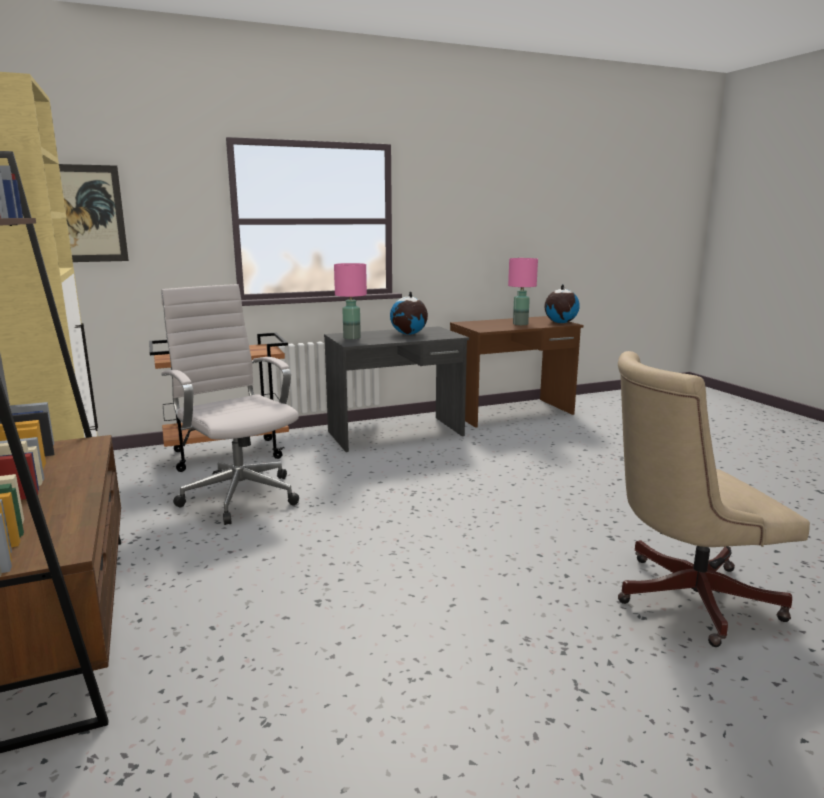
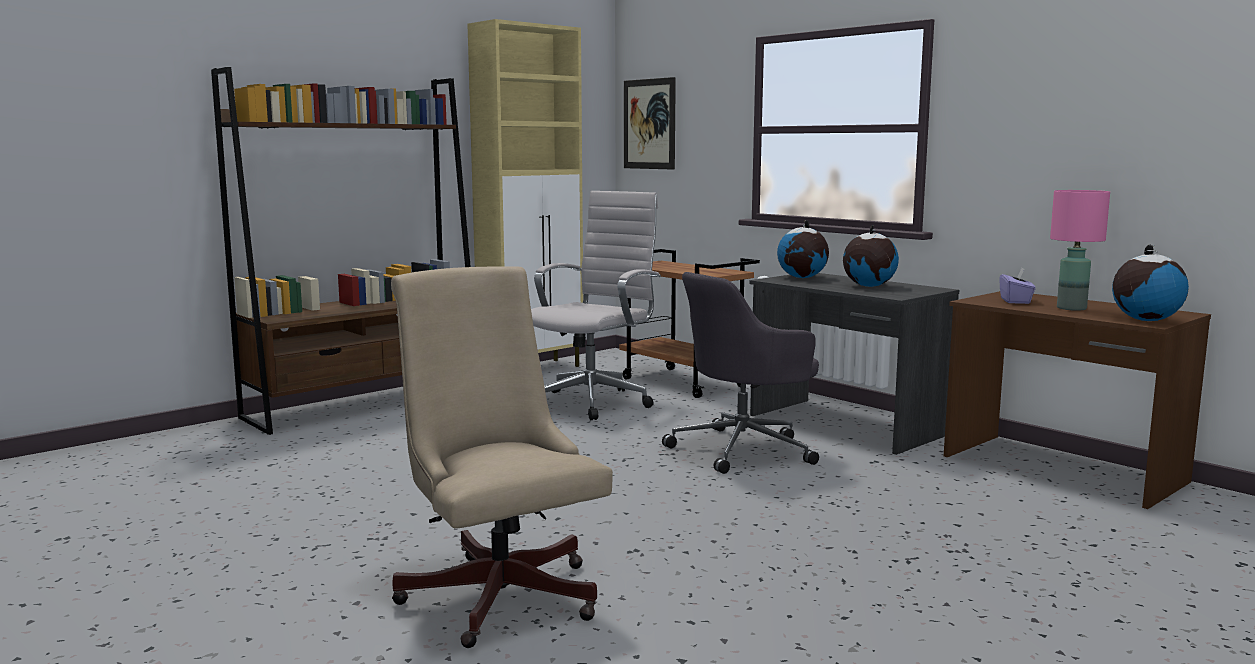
camera: 70 degrees right, 5 degrees down
pink table lamp [334,263,367,339] -> globe [777,220,829,278]
none -> grey office chair [662,272,819,474]
none -> purple tissue box [999,268,1036,304]

